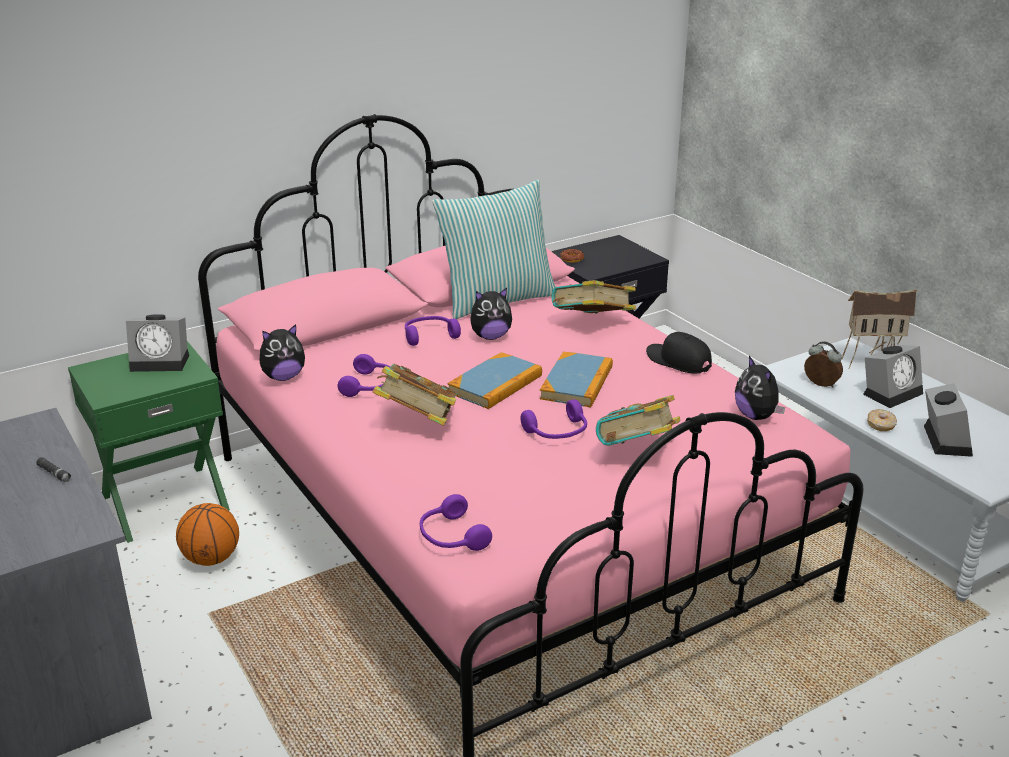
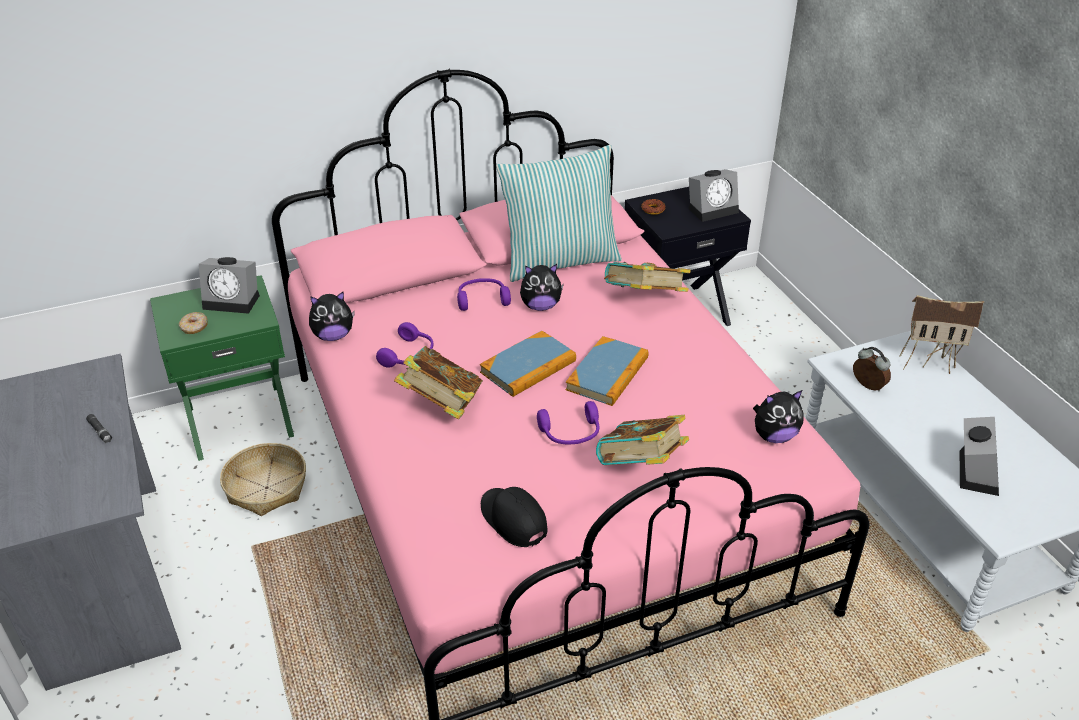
camera: 10 degrees right, 10 degrees up
basketball [176,503,239,566] -> basket [220,443,306,516]
purple headphones [420,494,492,551] -> none
black cap [646,332,712,373] -> black cap moved to [481,487,548,547]
plush toy [735,356,785,420] -> plush toy turned 90 degrees counterclockwise [753,390,803,443]
alarm clock [863,345,923,408] -> alarm clock moved to [688,169,739,222]
donut [867,409,897,431] -> donut moved to [179,312,207,334]

